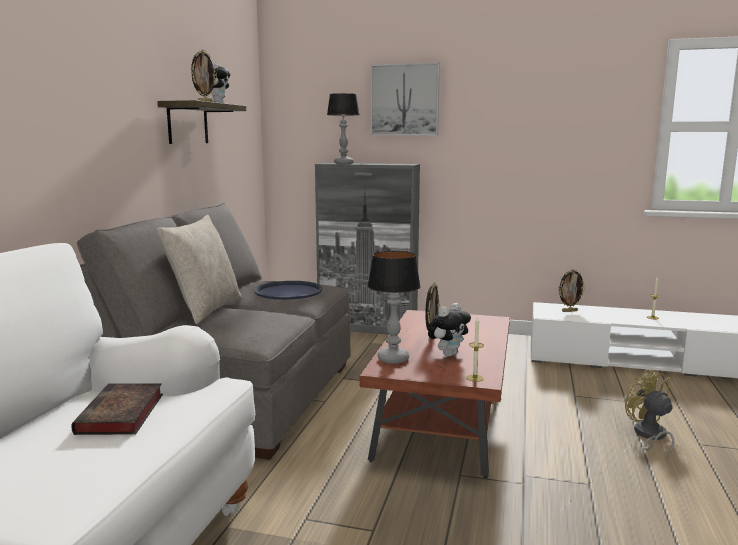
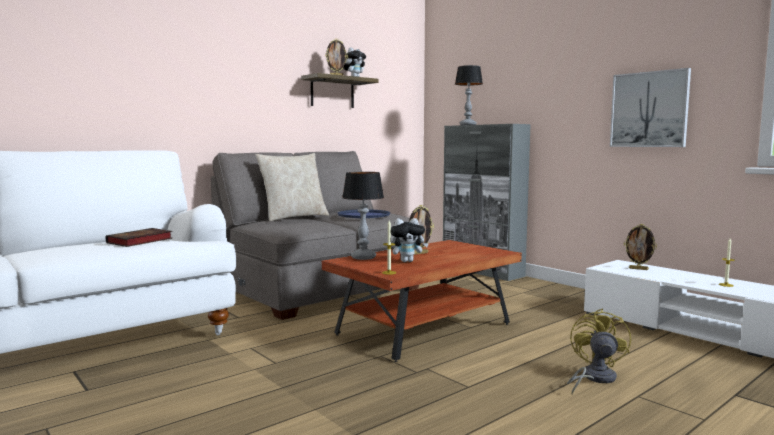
camera: 35 degrees right, 5 degrees down
picture [370,62,440,135] -> picture moved to [610,68,691,147]

